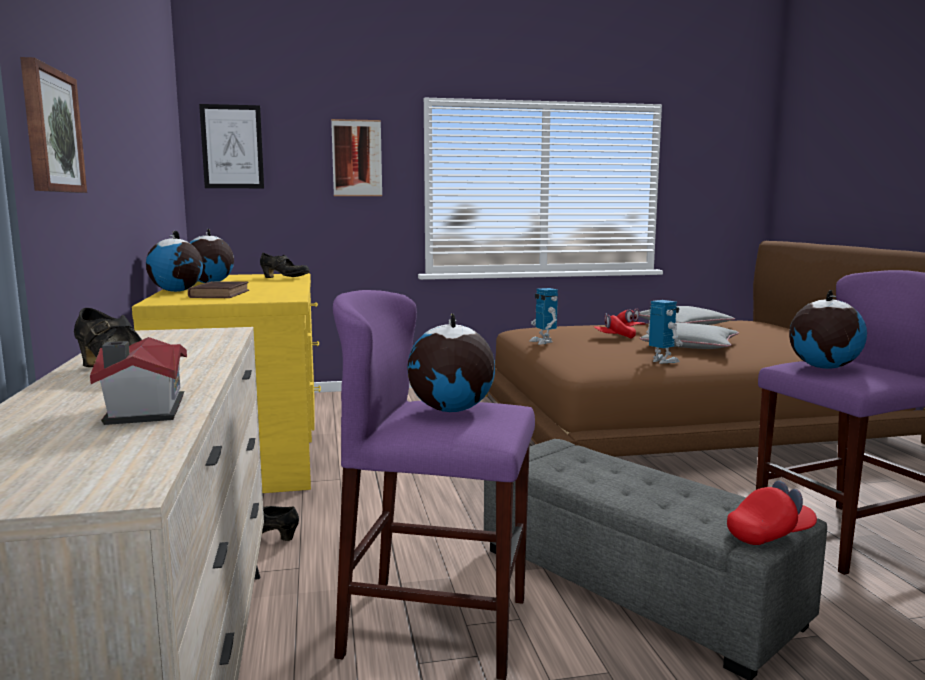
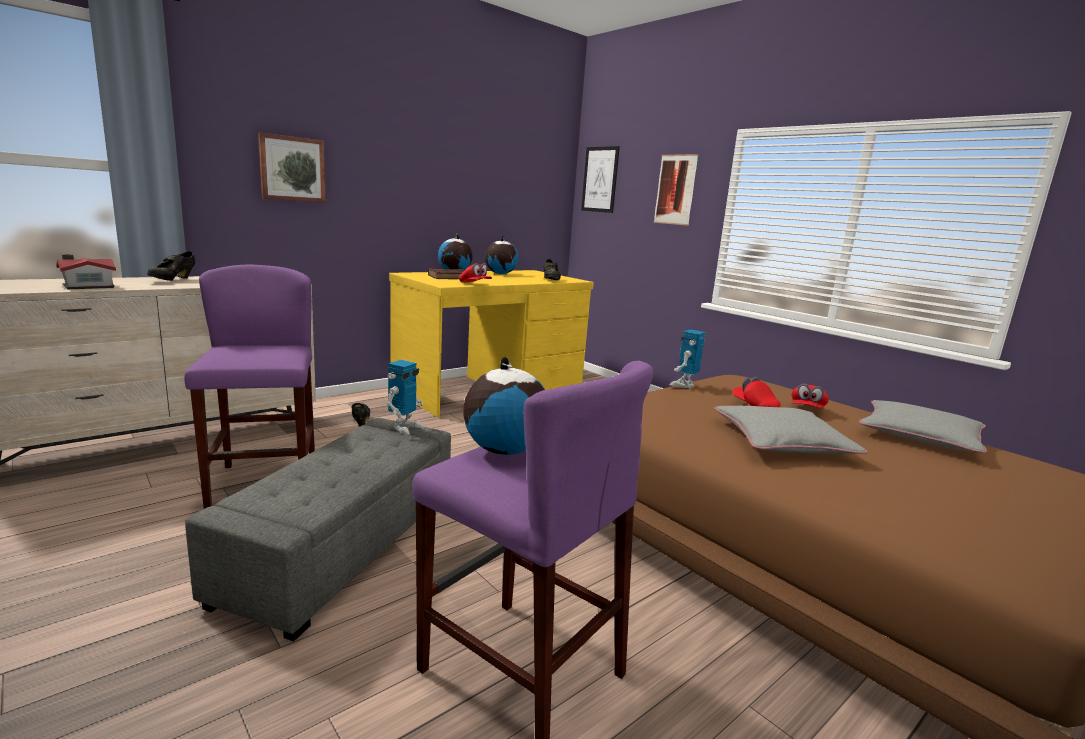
camera: 60 degrees right, 5 degrees up
globe [407,313,495,412] -> none
toy robot [646,300,683,363] -> toy robot moved to [387,360,424,435]
red cap [727,480,817,545] -> red cap moved to [459,263,492,282]

